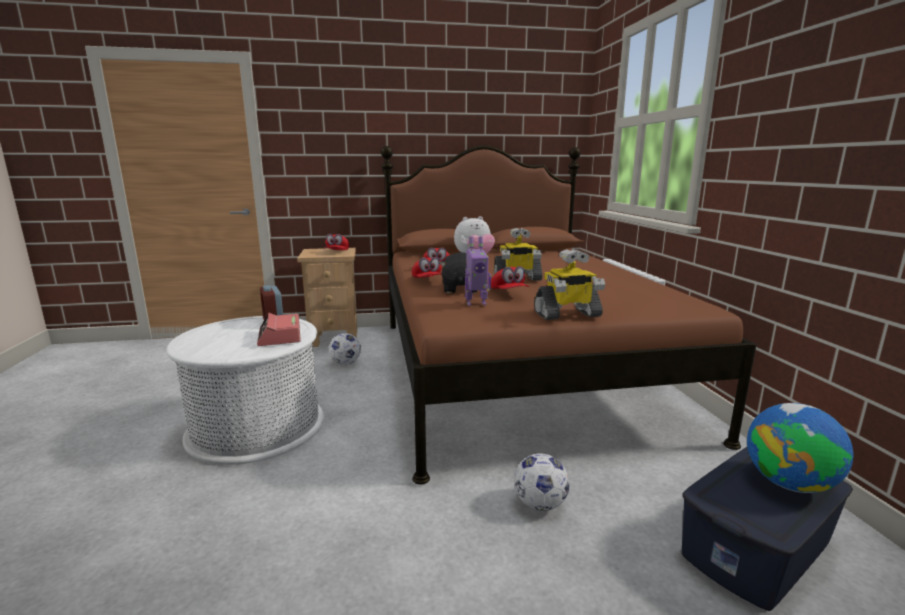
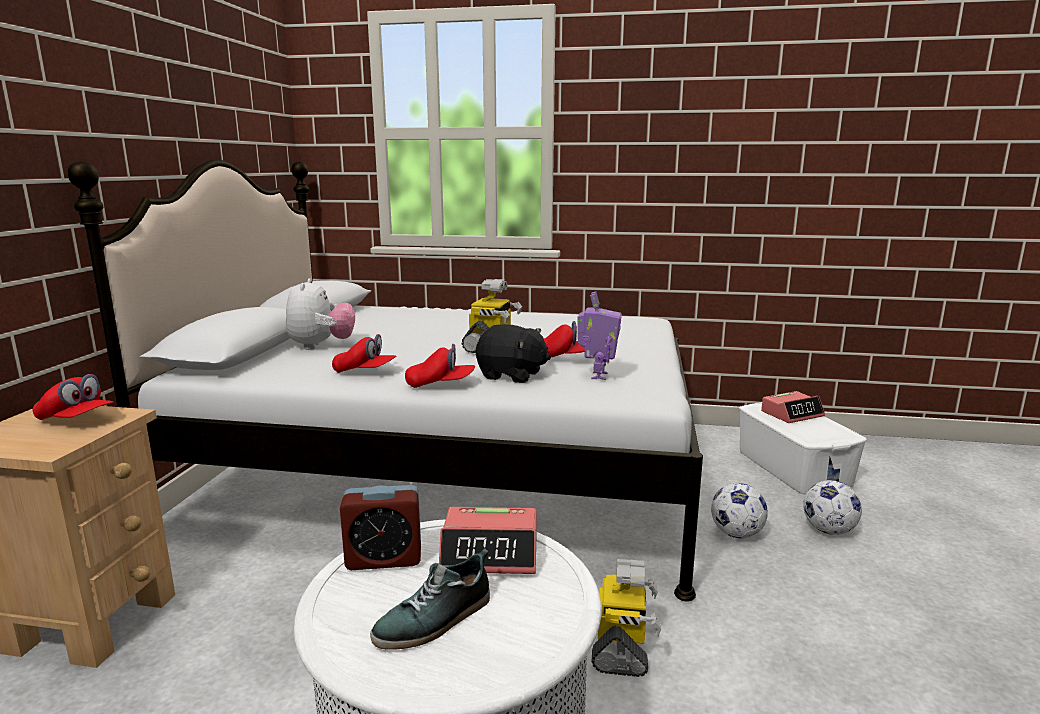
camera: 70 degrees left, 0 degrees up
football [329,333,361,365] -> football moved to [803,480,862,535]
brown bed [381,145,757,485] -> white bed [67,159,703,601]
toy robot [534,249,605,320] -> toy robot moved to [592,559,661,677]
blue storage box [682,447,853,611] -> white storage box [739,402,867,495]
globe [747,403,853,493] -> alarm clock [761,391,825,423]
none -> shoe [370,548,490,650]

